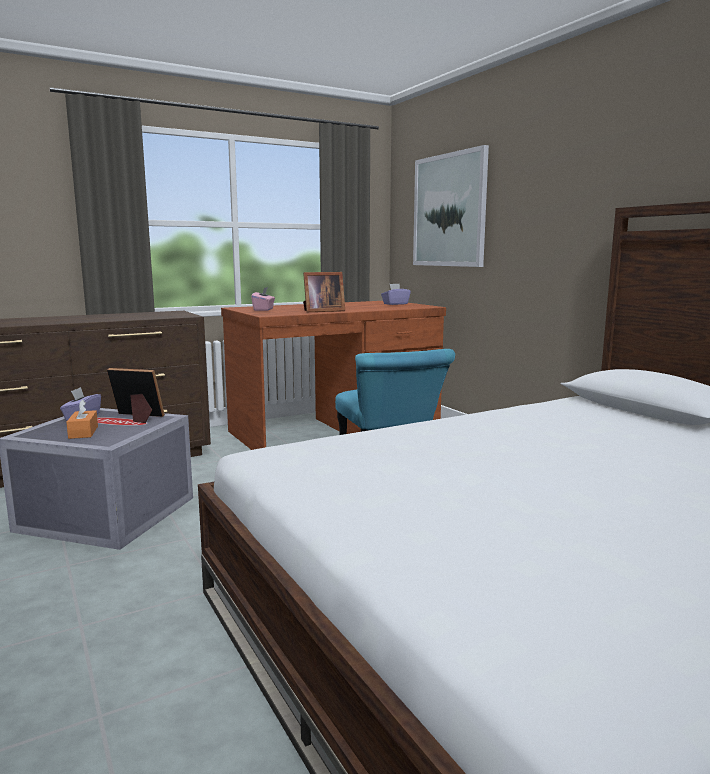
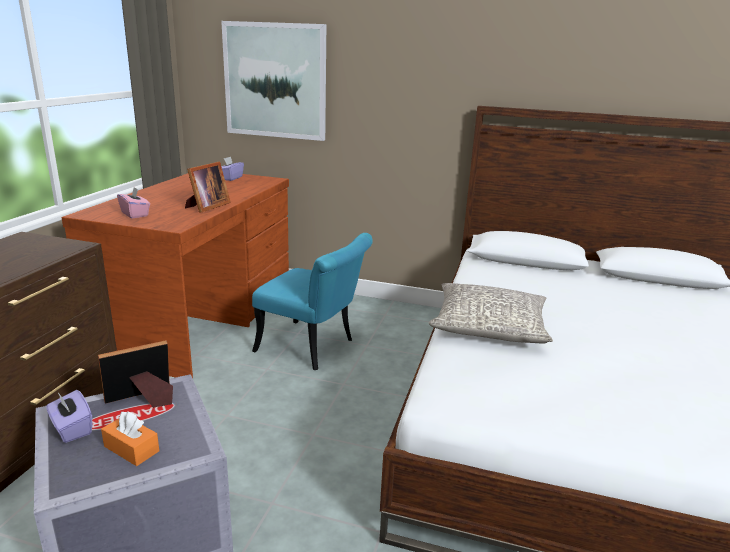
camera: 45 degrees left, 10 degrees up
none -> grey pillow [429,283,553,344]

